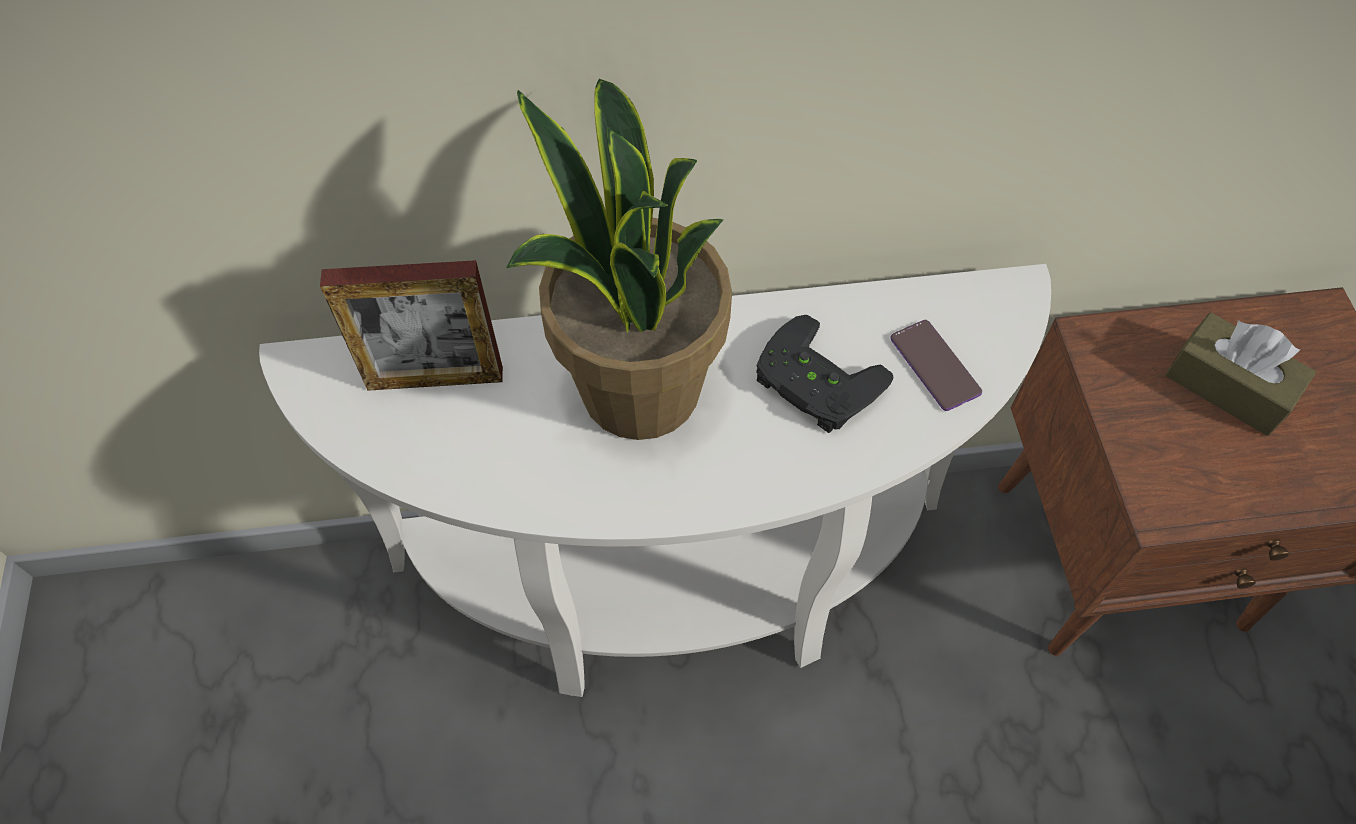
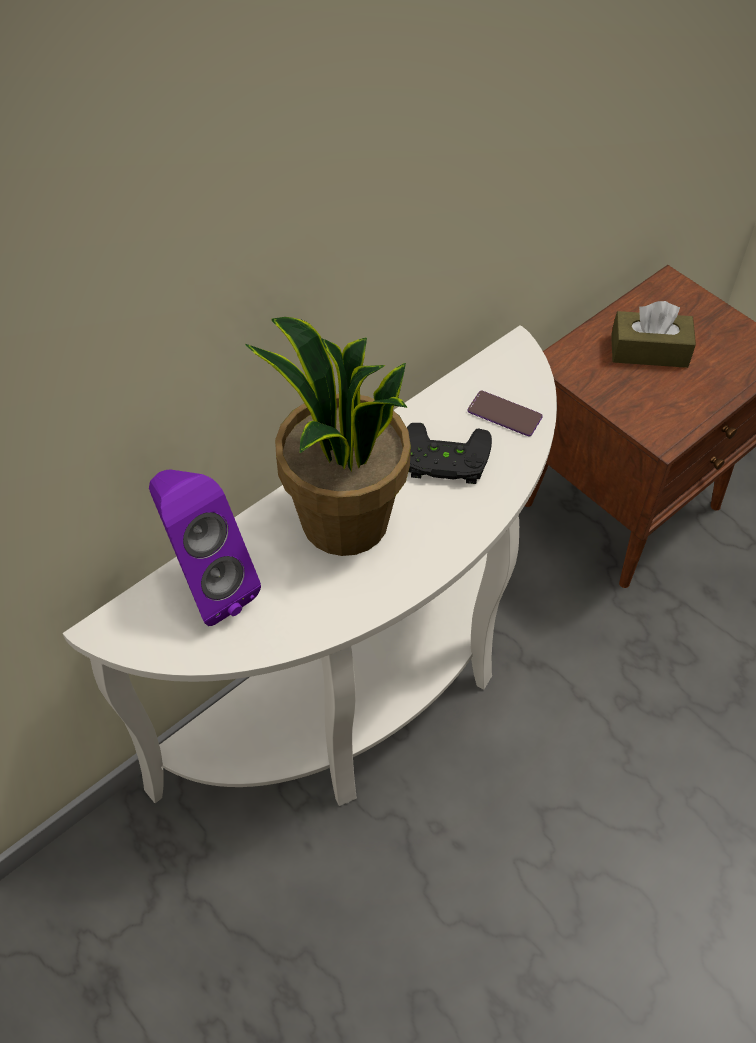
camera: 35 degrees left, 5 degrees down
picture frame [320,260,503,391] -> purple speaker [149,469,261,626]

